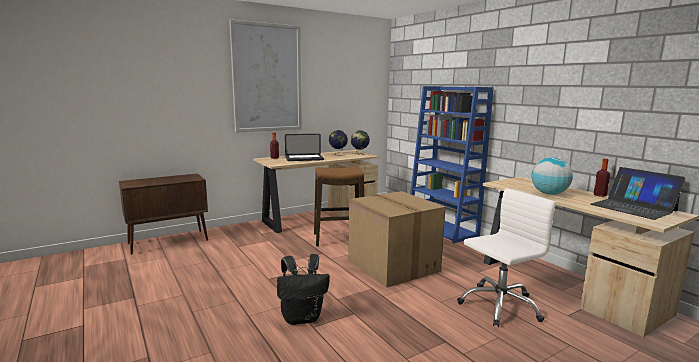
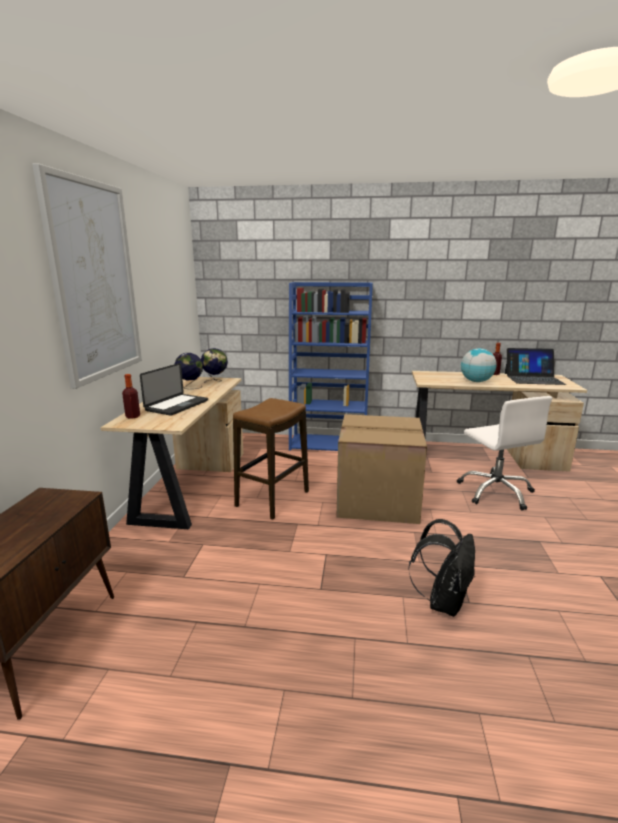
camera: 50 degrees left, 5 degrees up
white office chair [457,188,556,327] -> white office chair turned 150 degrees clockwise [457,396,552,511]

